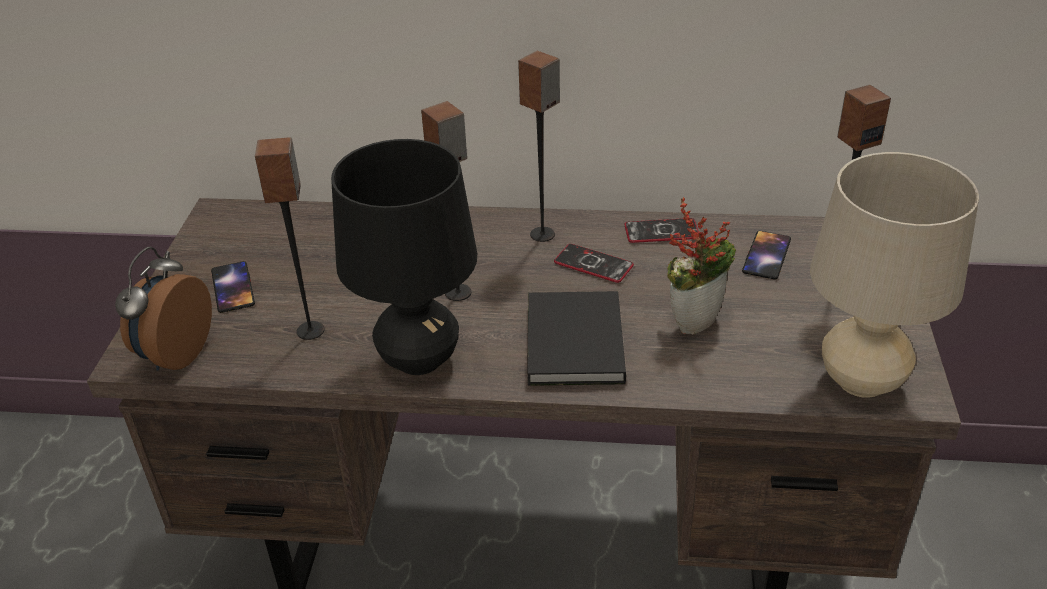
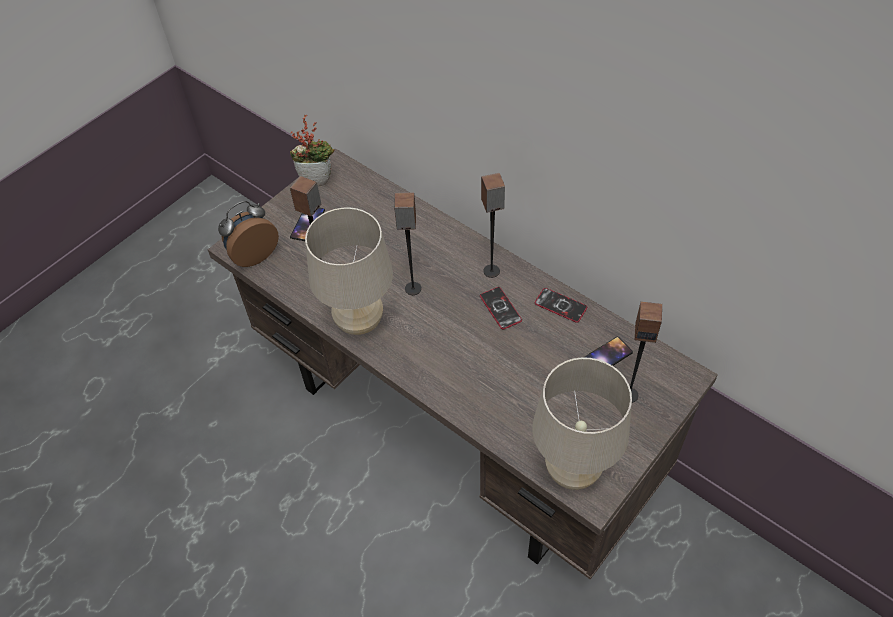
camera: 35 degrees right, 15 degrees up
black table lamp [331,139,477,375] -> beige table lamp [305,207,393,335]
black book [527,291,626,386] -> none
potted plant [667,197,736,334] -> potted plant moved to [290,114,335,186]

